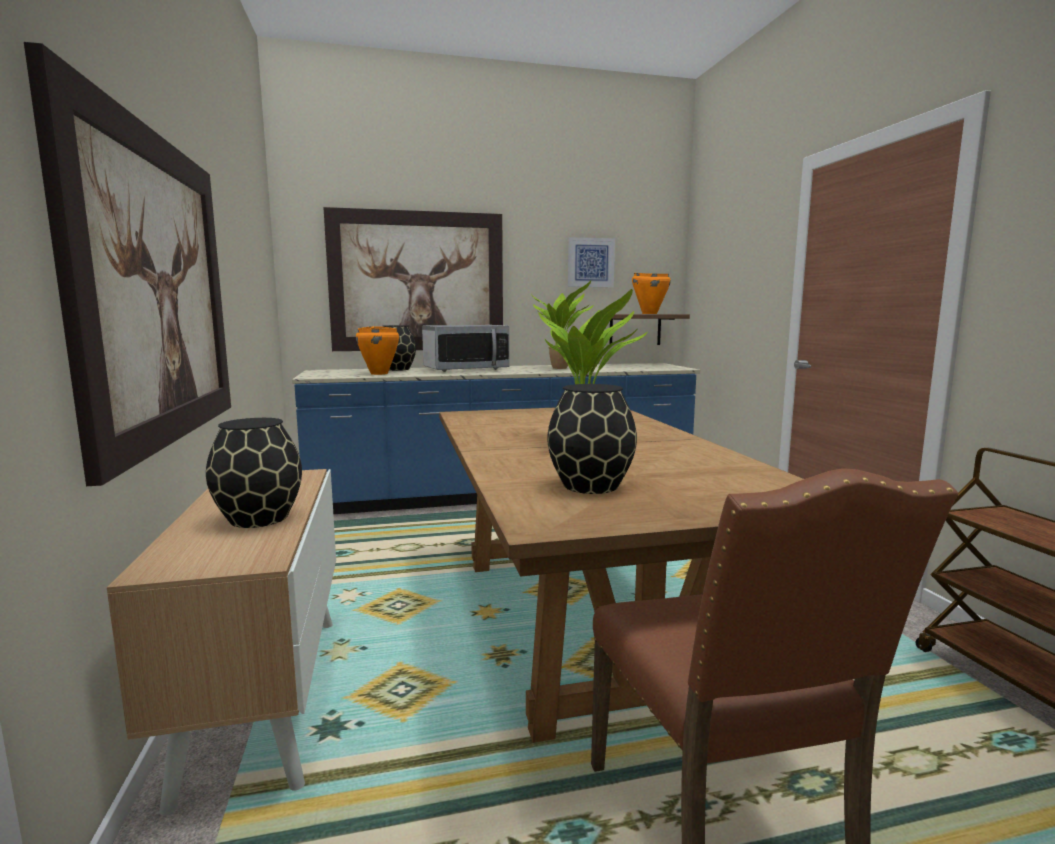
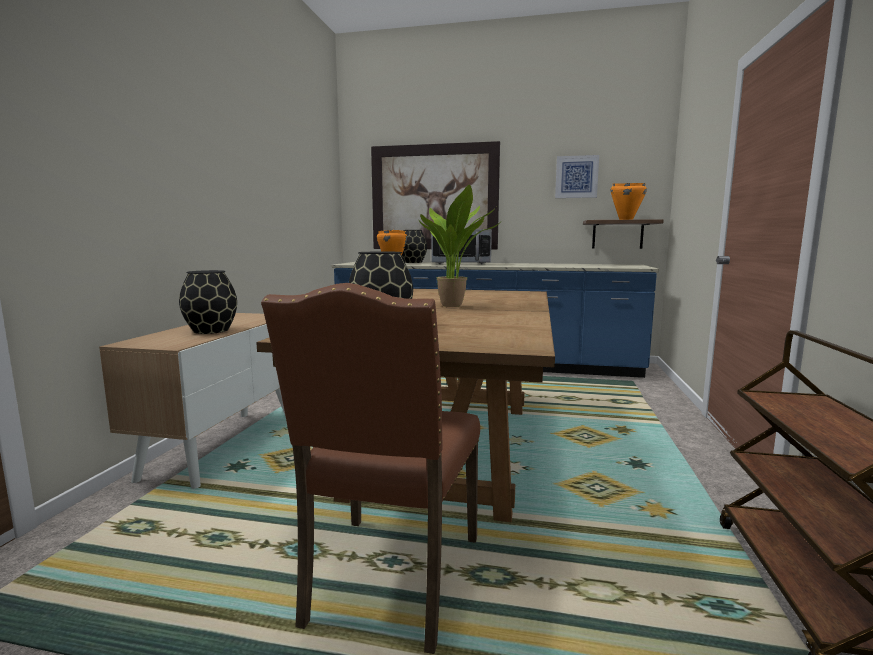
camera: 25 degrees right, 0 degrees up
picture [24,42,231,486] -> none
potted plant [531,280,594,369] -> none

